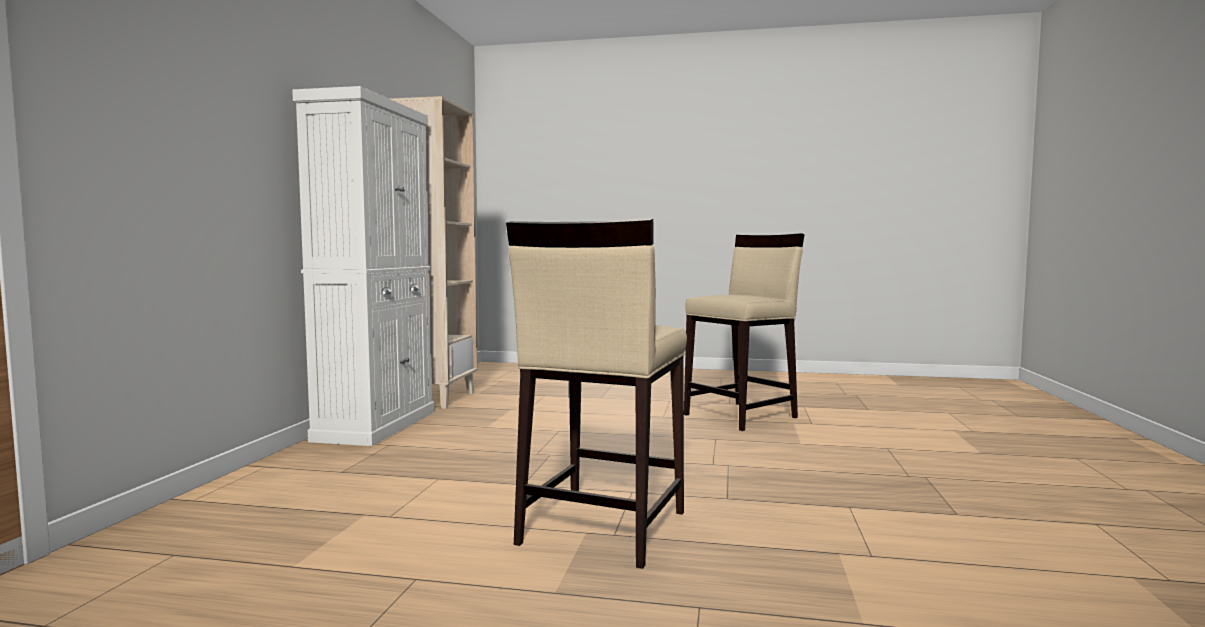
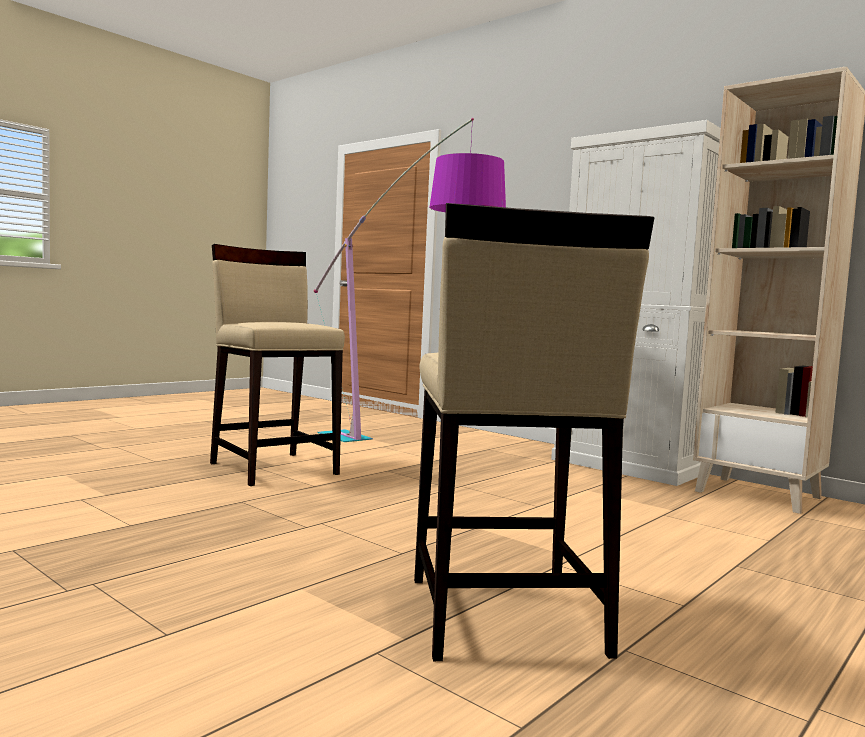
camera: 120 degrees right, 0 degrees up
none -> floor lamp [314,118,506,442]

